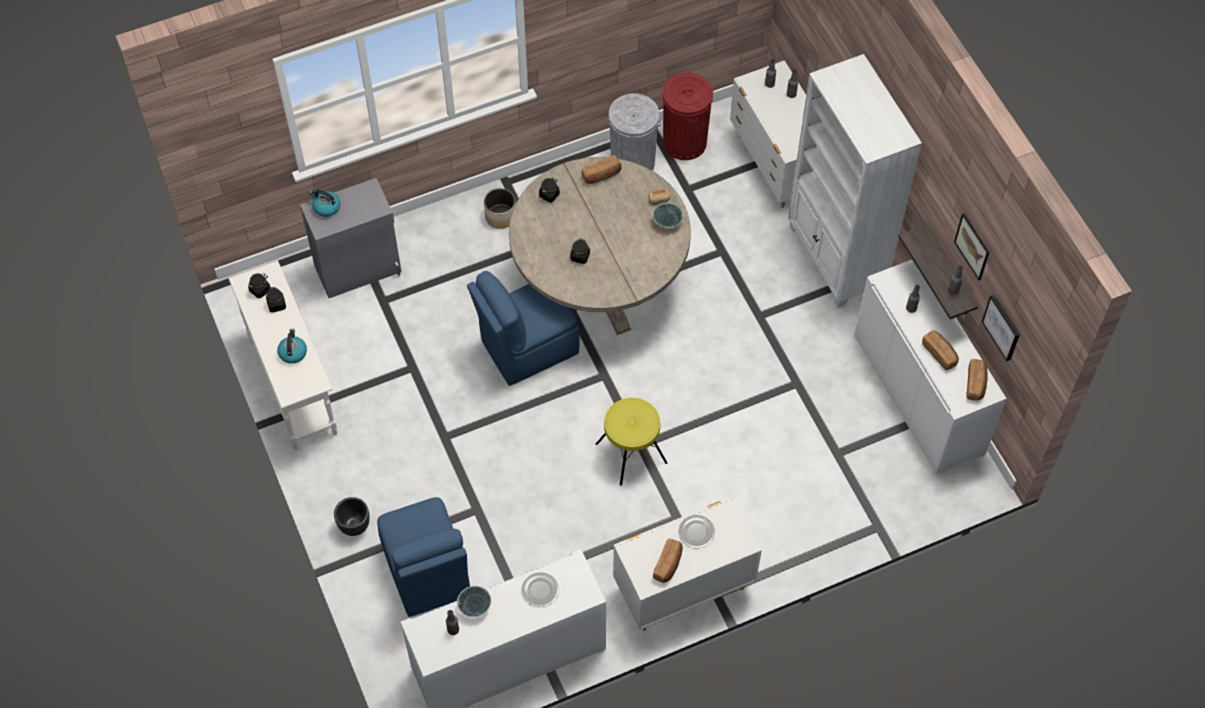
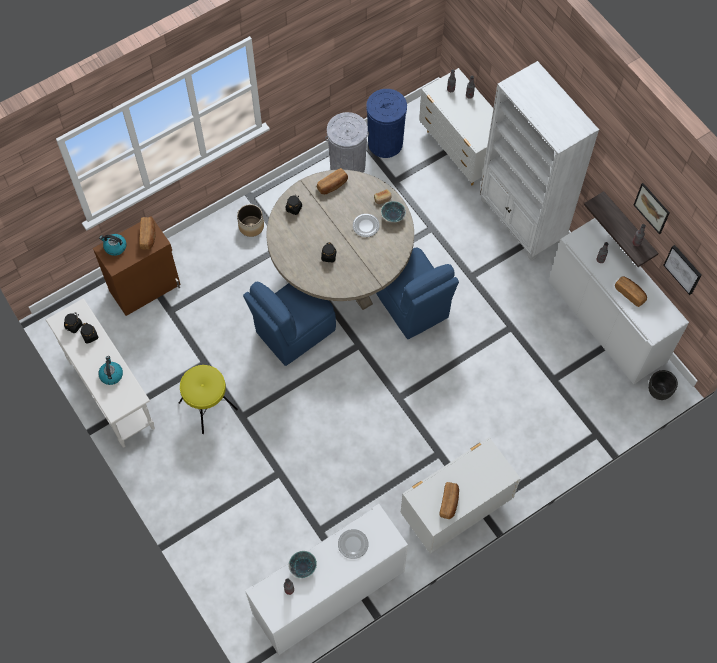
camera: 10 degrees left, 5 degrees up
grey cabinet [300,178,402,298] -> brown cabinet [93,216,181,316]
black planter [334,497,370,536] -> black planter moved to [648,370,678,400]
blue chair [377,497,470,617] -> blue chair moved to [376,248,459,339]
yellow stool [596,398,667,486] -> yellow stool moved to [179,365,238,434]
red trash can [663,73,713,160] -> blue trash can [366,89,407,158]
plate [679,515,715,548] -> plate moved to [353,214,380,237]
bread [966,359,988,401] -> bread moved to [139,217,156,250]

